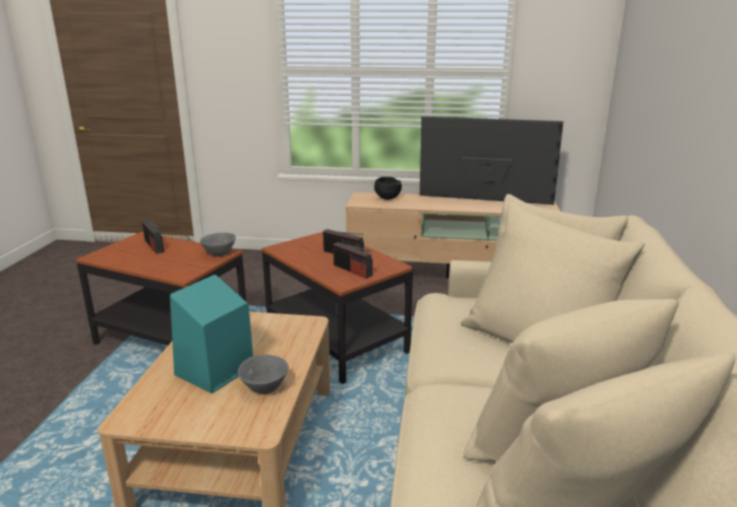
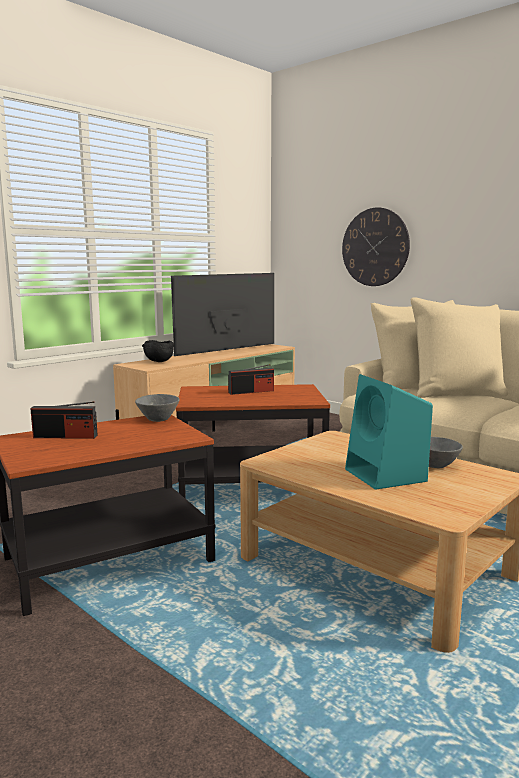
camera: 55 degrees left, 10 degrees down
radio [333,242,372,279] -> none
none -> wall clock [342,207,410,286]

